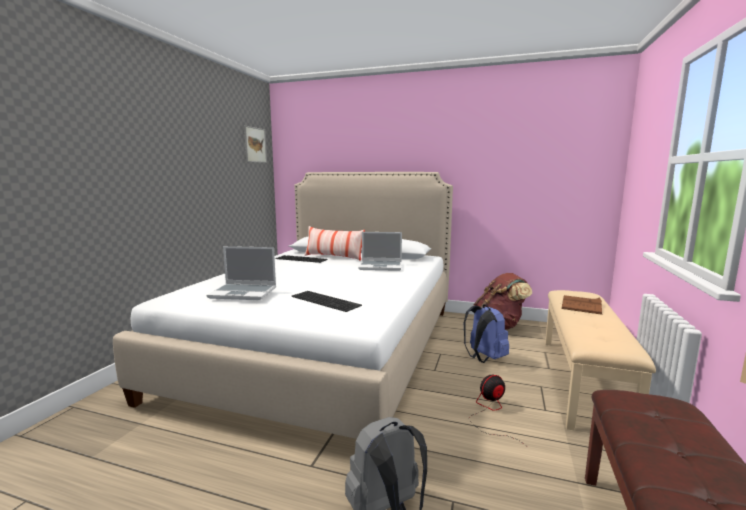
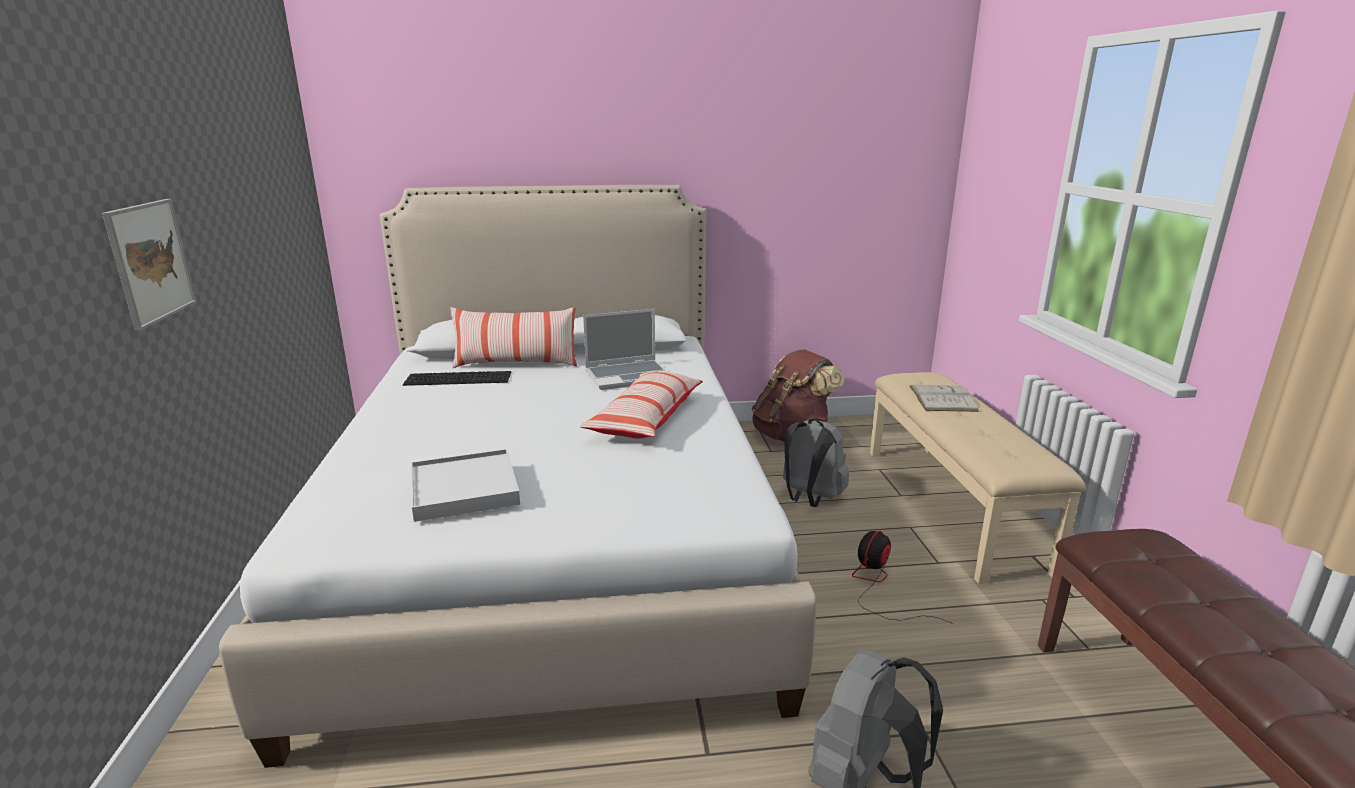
camera: 25 degrees left, 10 degrees up
laptop [206,246,276,300] -> white tray [411,449,520,522]
picture [244,126,267,163] -> picture moved to [102,199,197,331]
keyboard [291,291,362,312] -> none
blue backpack [464,304,509,363] -> grey backpack [783,419,849,507]
brown book [561,295,602,315] -> white book [909,383,979,412]
none -> pillow [580,371,703,438]

